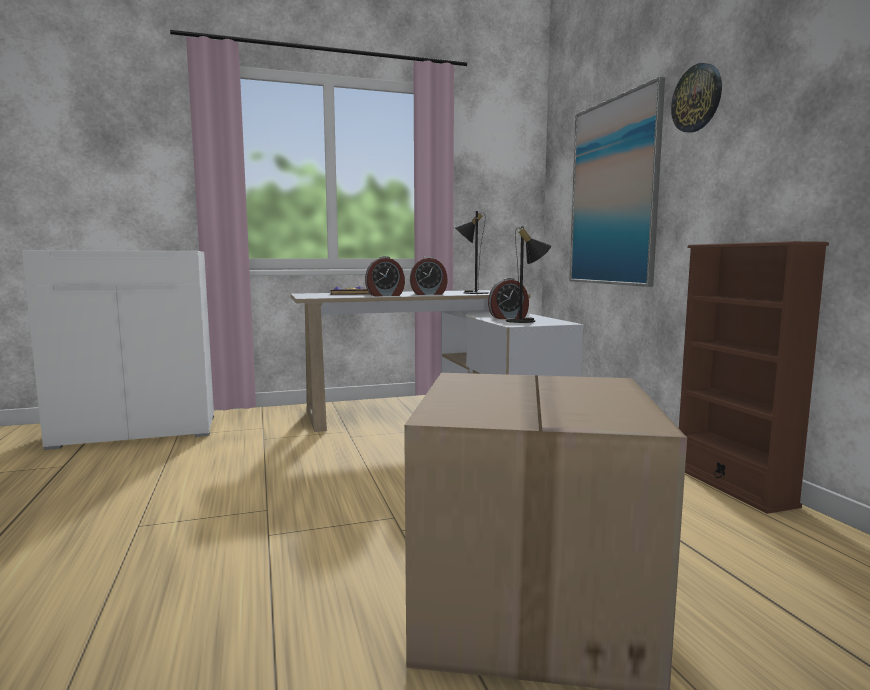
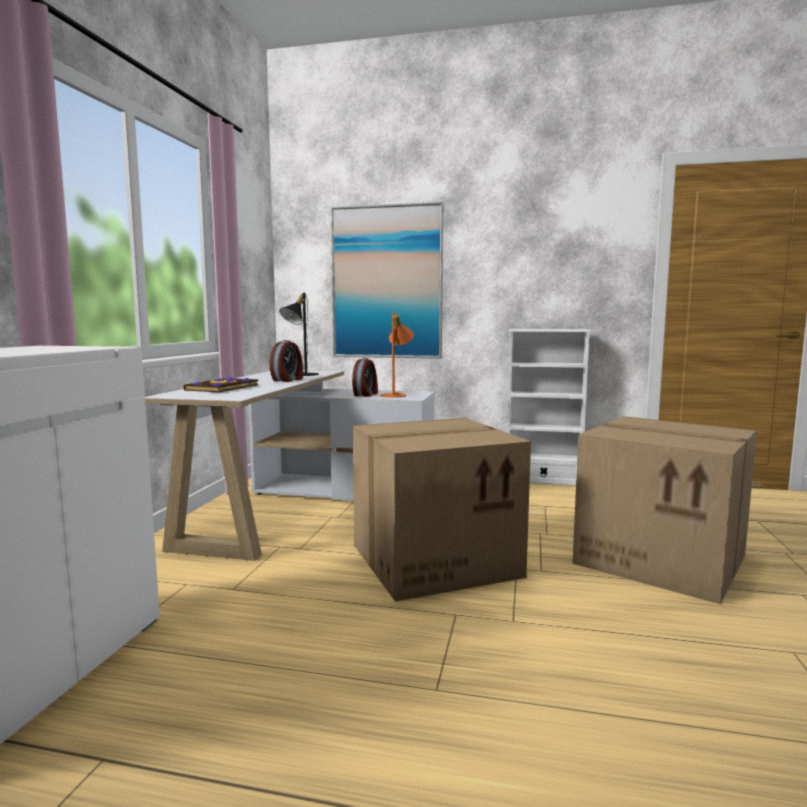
camera: 60 degrees left, 0 degrees up
alarm clock [365,256,405,296] -> none
black table lamp [506,226,551,323] -> orange table lamp [381,313,414,398]
wall clock [671,63,722,132] -> none
brown bookcase [679,241,829,514] -> white bookcase [507,329,591,486]
none -> cardboard box [353,418,531,602]

